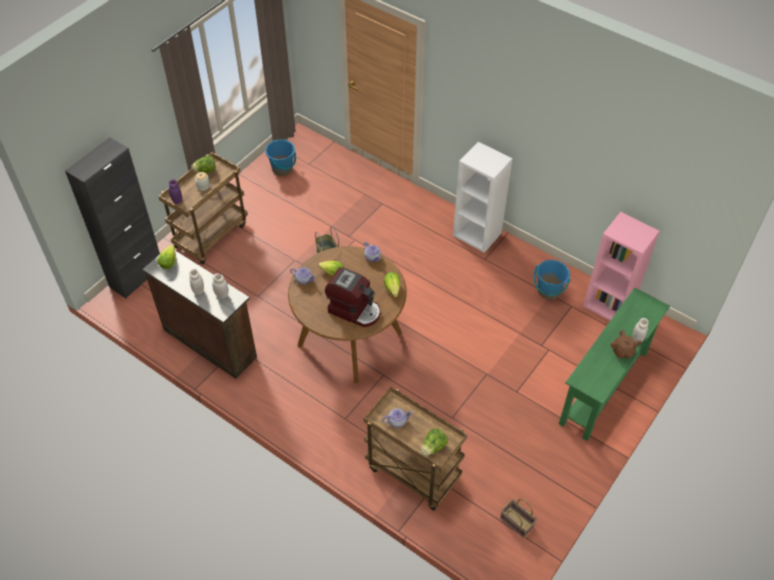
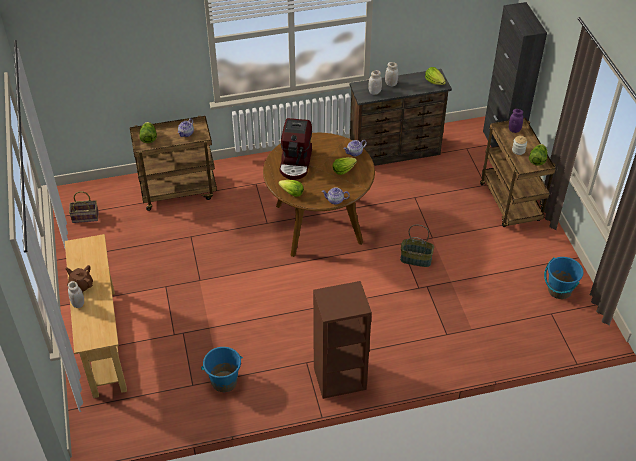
camera: 130 degrees right, 5 degrees down
coffee machine [325,267,380,327] -> coffee machine turned 60 degrees counterclockwise [279,118,312,180]
white bookcase [453,142,513,253] -> brown bookcase [313,281,372,399]
green console table [559,288,670,441] -> beige console table [65,234,127,398]
pink bookcase [583,212,659,321] -> none

